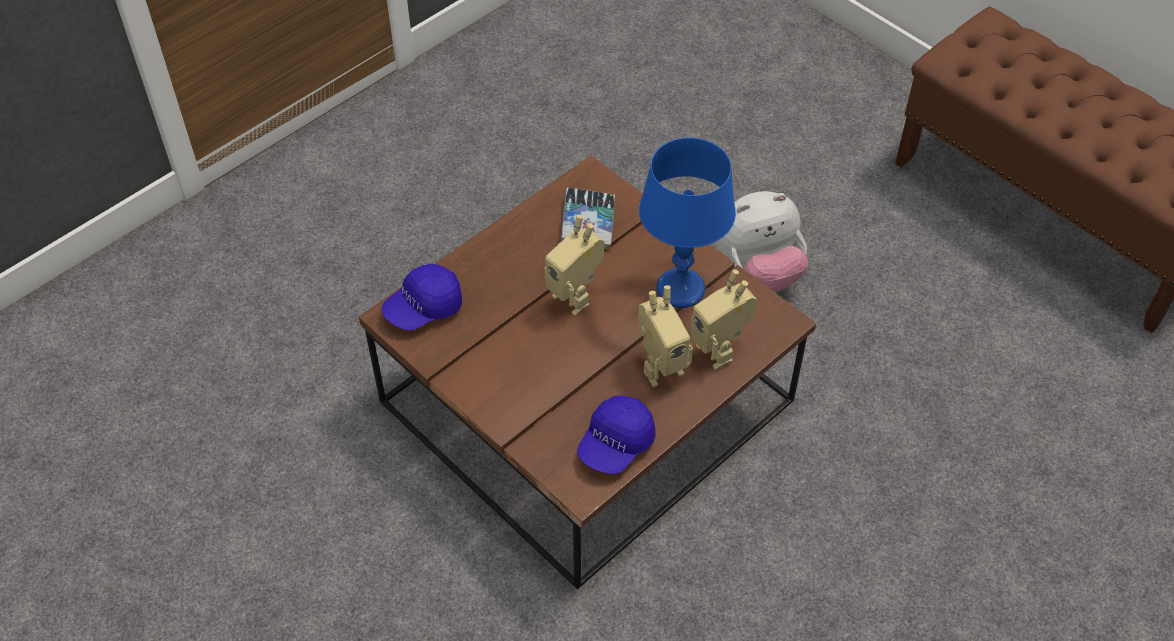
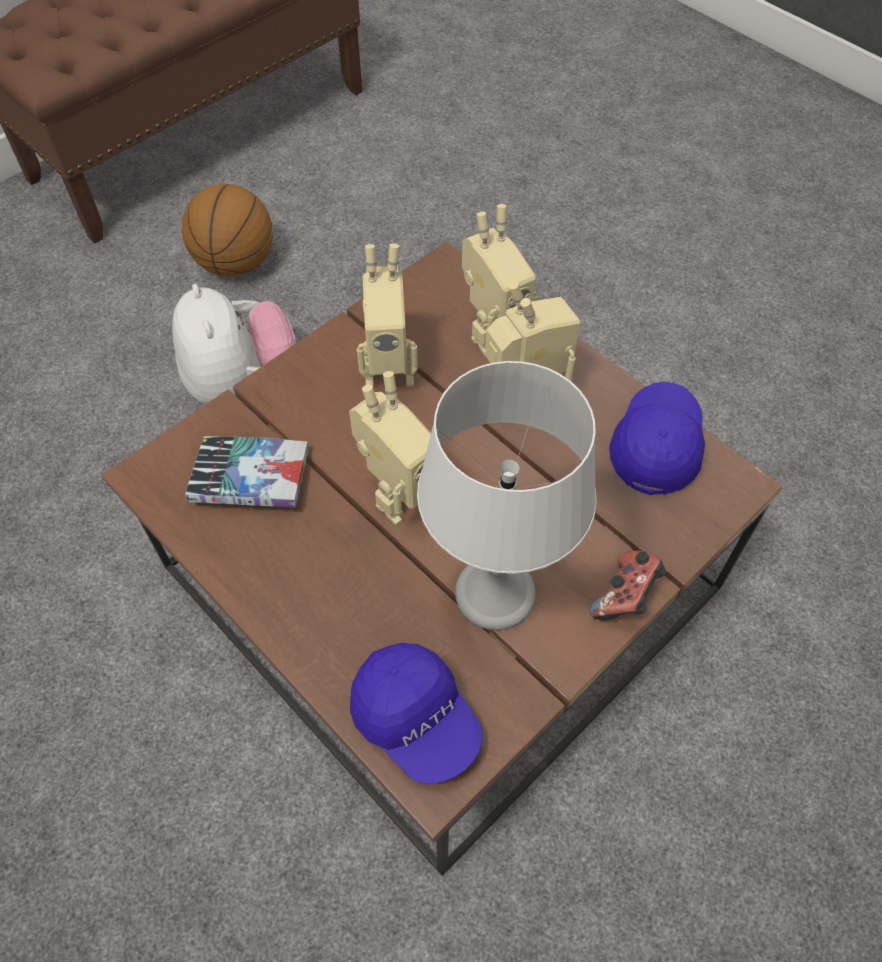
camera: 90 degrees left, 5 degrees up
blue cap [577,395,656,474] -> blue cap turned 105 degrees counterclockwise [609,382,705,495]
blue table lamp [639,138,736,308] -> toy robot [357,243,418,388]
none -> basketball [182,184,273,277]
none -> grey table lamp [417,361,597,630]
none -> game controller [590,551,666,620]

